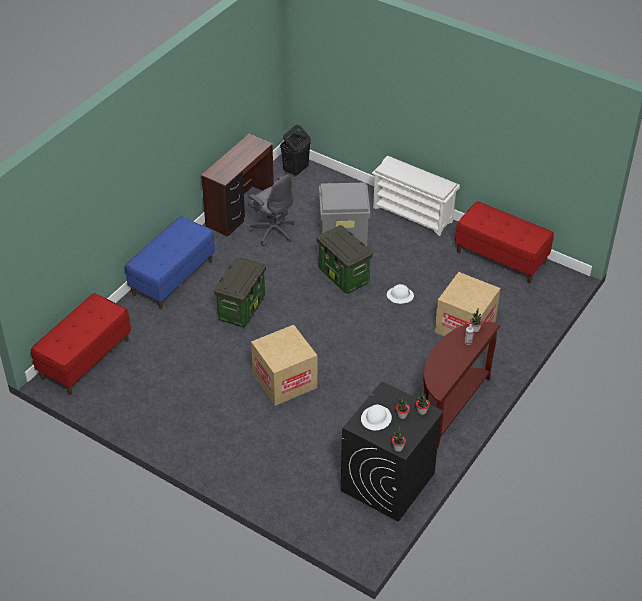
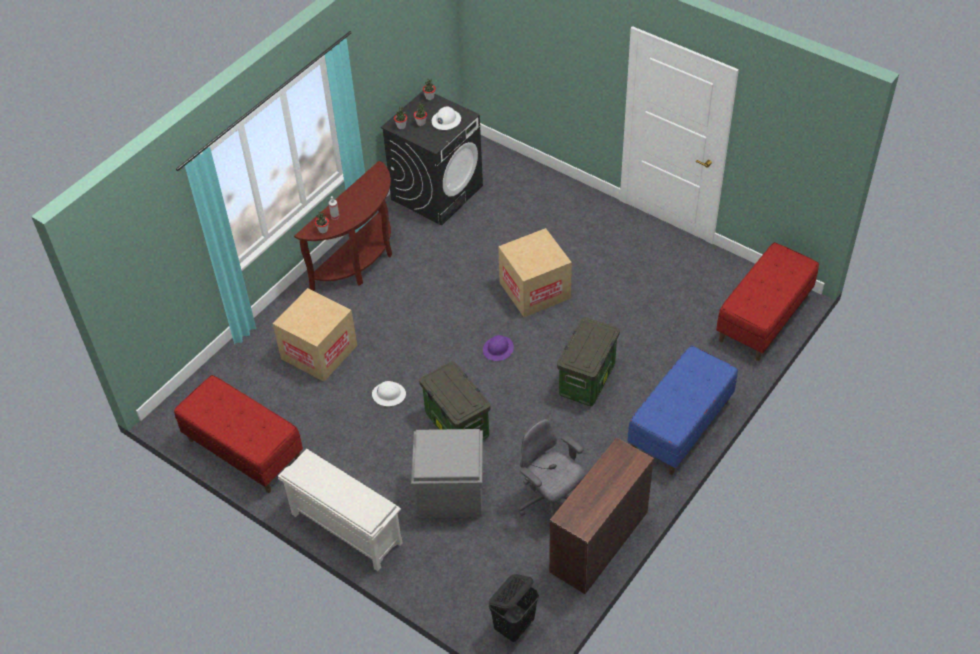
camera: 175 degrees left, 5 degrees up
none -> purple hard hat [483,335,514,361]

